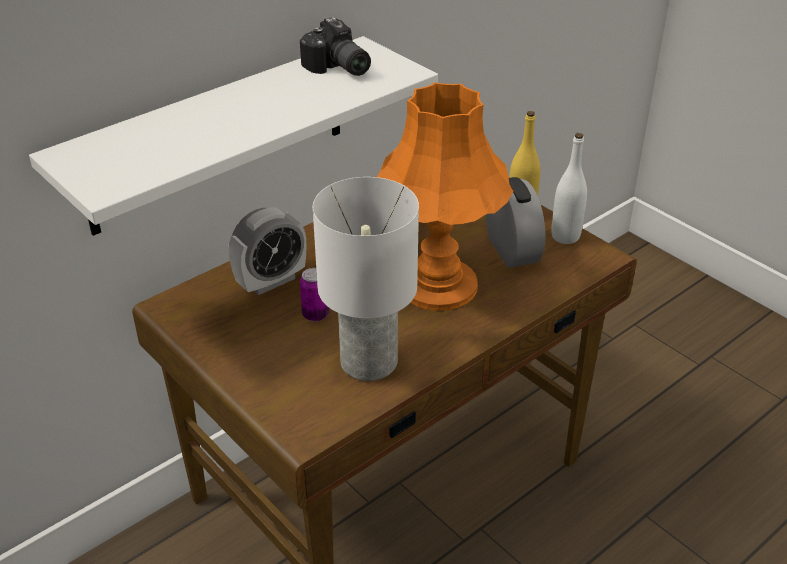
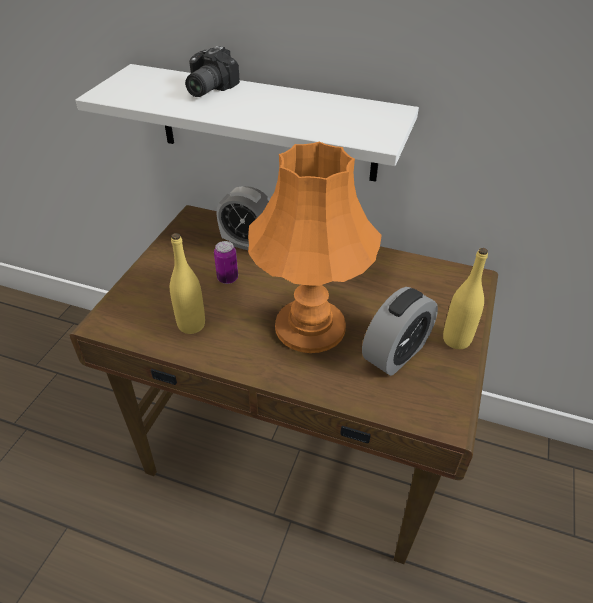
camera: 60 degrees right, 5 degrees up
camera [300,17,371,76] -> camera moved to [185,46,240,97]
white table lamp [313,177,419,381] -> yellow bottle [170,233,205,334]
white bottle [552,133,587,244] -> none

